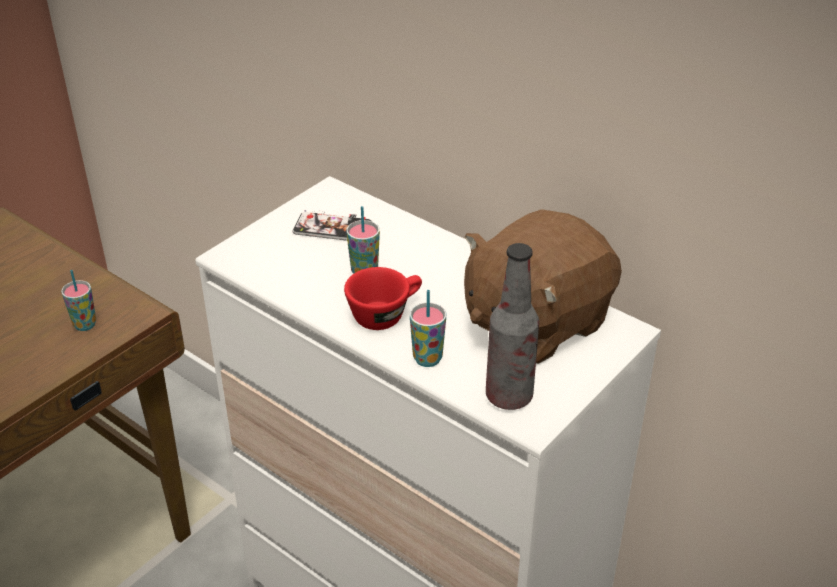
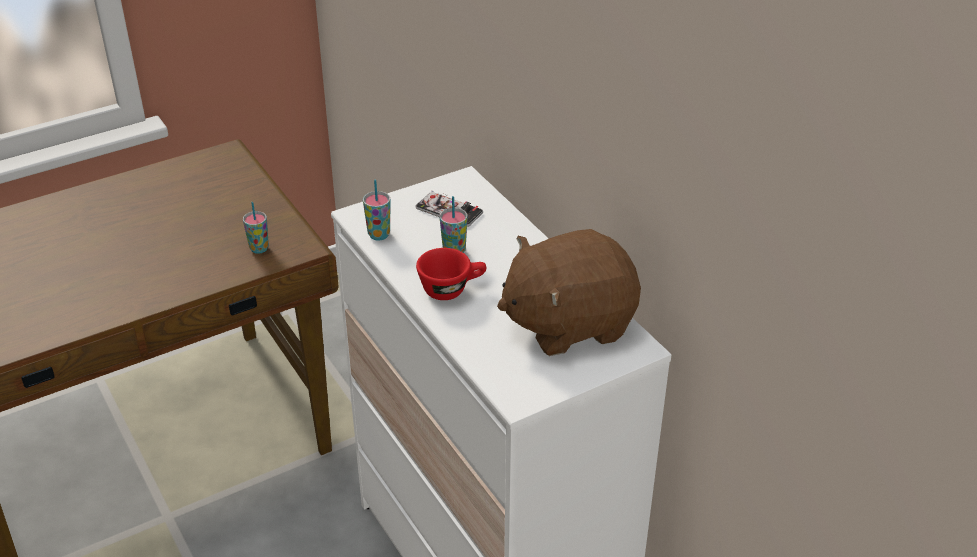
camera: 20 degrees right, 0 degrees up
cup [410,290,446,367] -> cup moved to [363,180,391,240]
bottle [486,243,539,410] -> none

